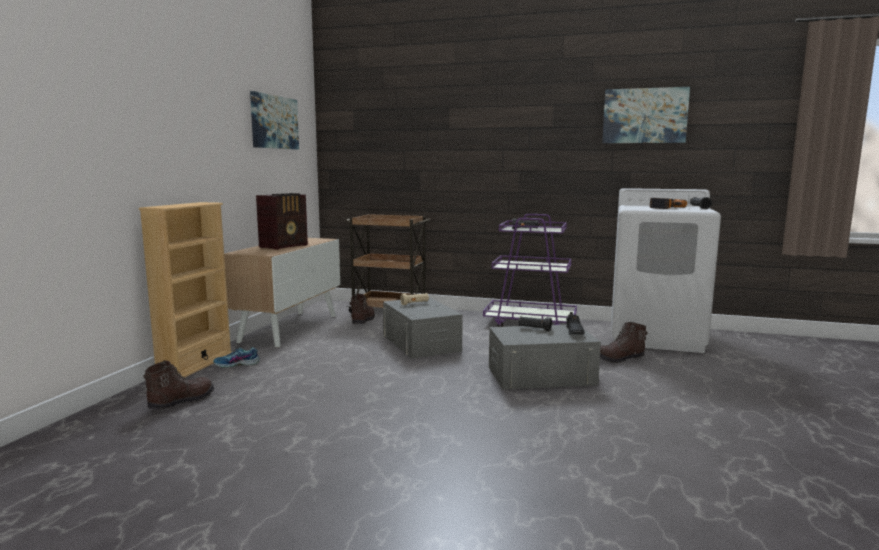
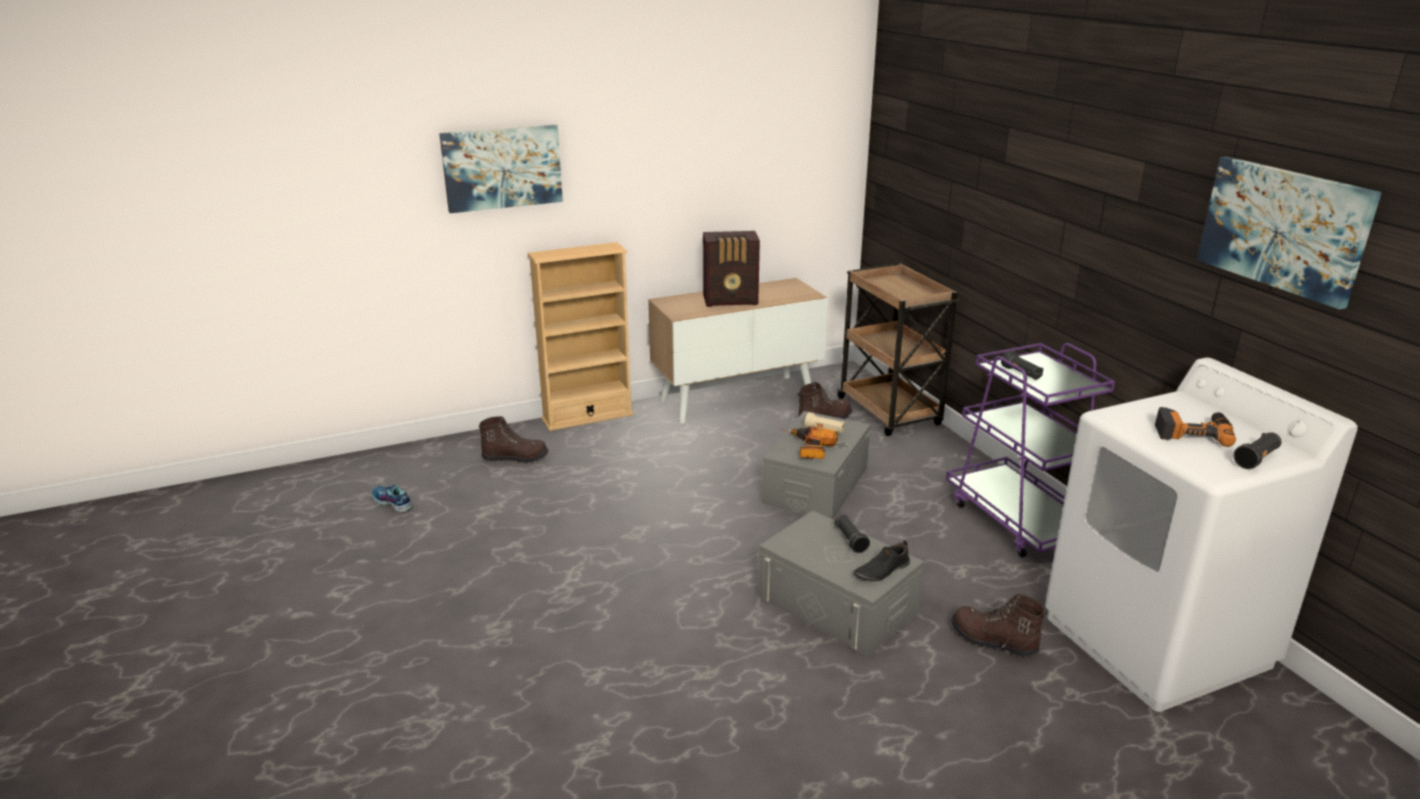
camera: 50 degrees right, 15 degrees up
shoe [213,347,260,368] -> shoe moved to [372,485,413,513]
picture [250,91,299,150] -> picture moved to [439,125,563,213]
none -> power drill [782,426,838,459]

